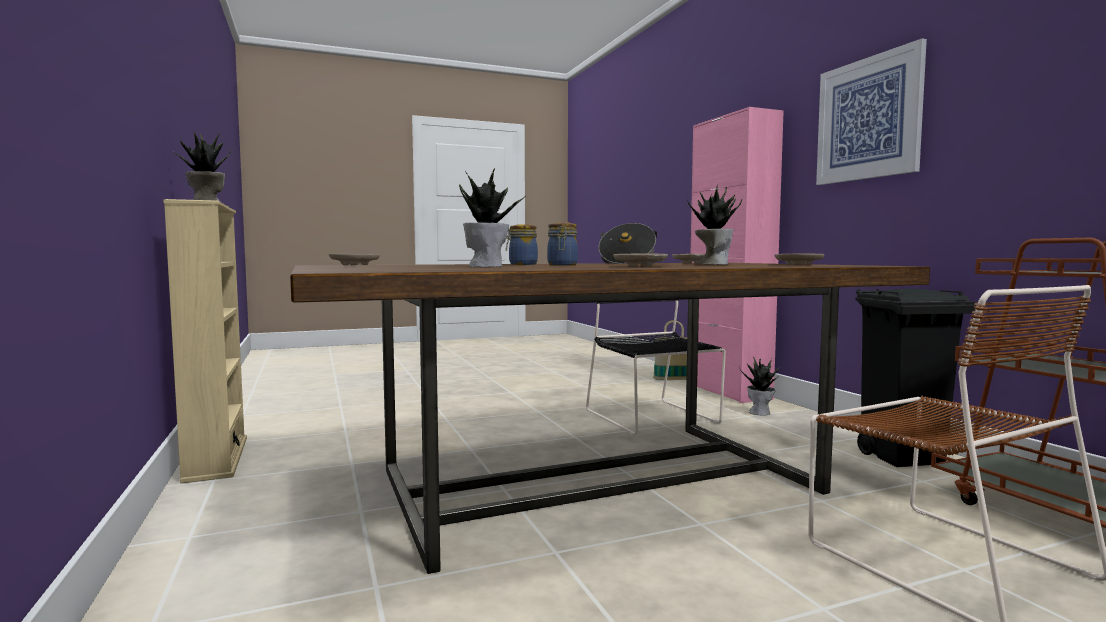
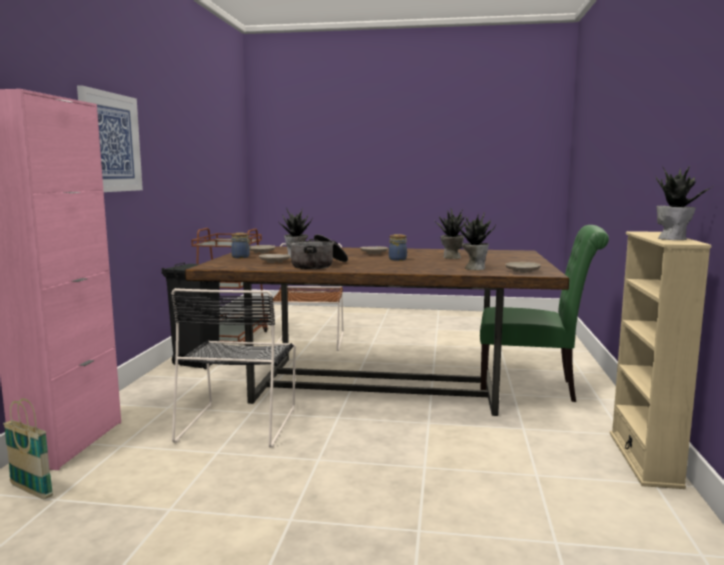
camera: 150 degrees left, 5 degrees up
jar [506,224,538,265] -> jar moved to [231,233,251,258]
potted plant [740,356,780,415] -> potted plant moved to [457,213,496,270]
none -> green chair [480,225,609,402]

